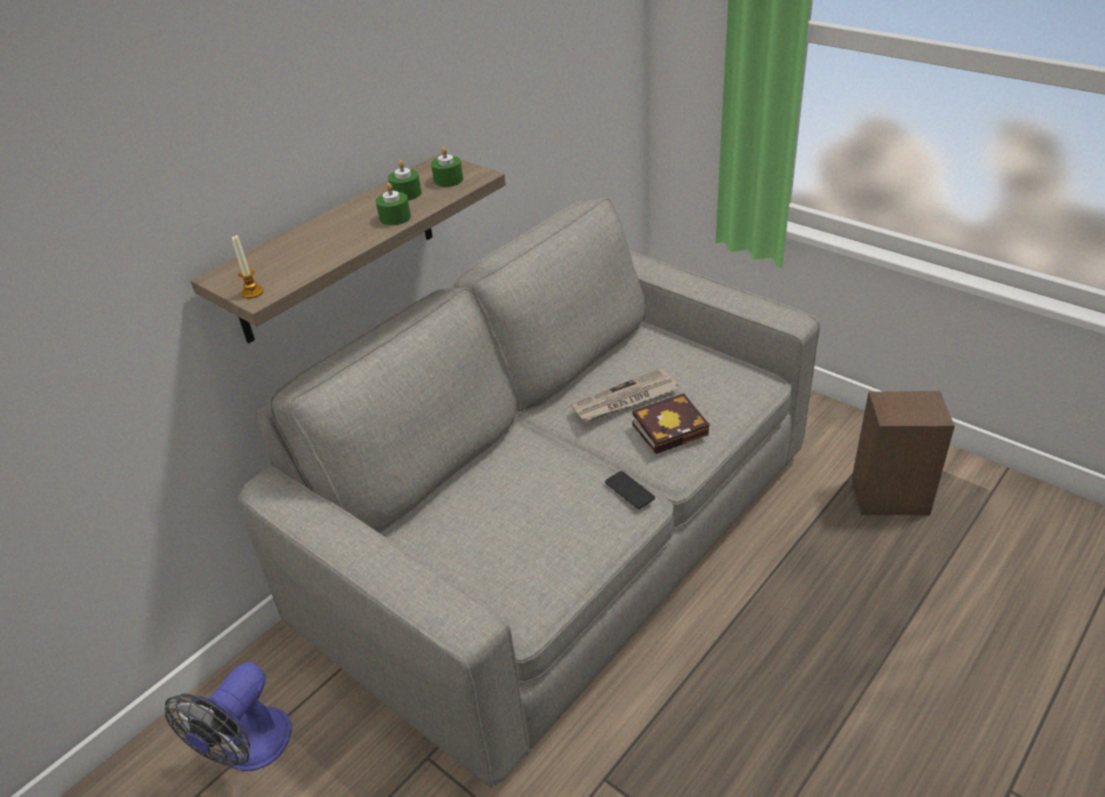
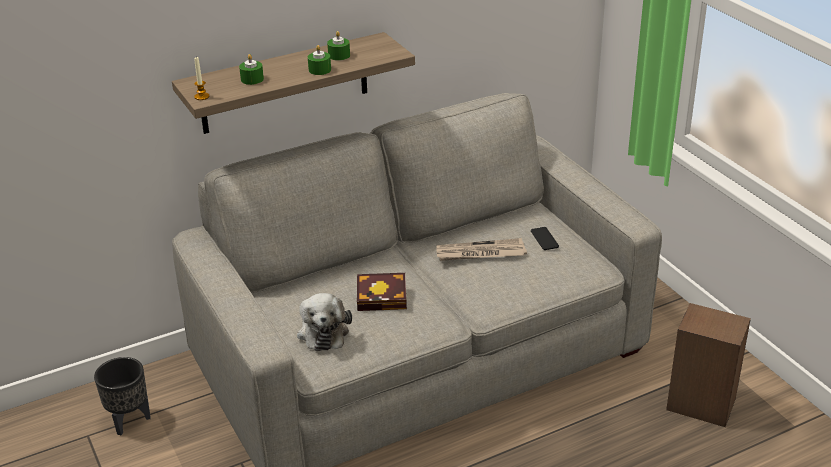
camera: 20 degrees right, 5 degrees down
fan [165,662,292,771] -> black planter [94,357,151,435]
green candle [431,147,463,187] -> green candle moved to [239,54,264,85]
phone [605,471,655,509] -> phone moved to [531,227,559,250]
book [632,393,709,454] -> book moved to [357,273,407,311]
none -> plush toy [297,293,352,351]

